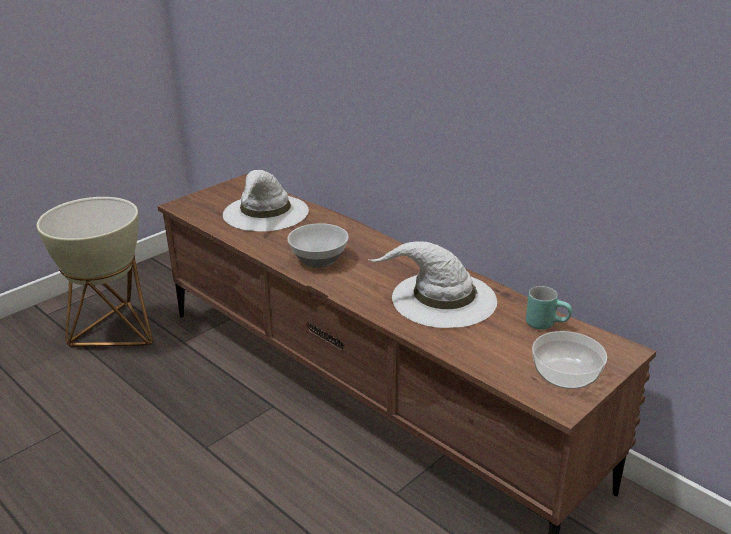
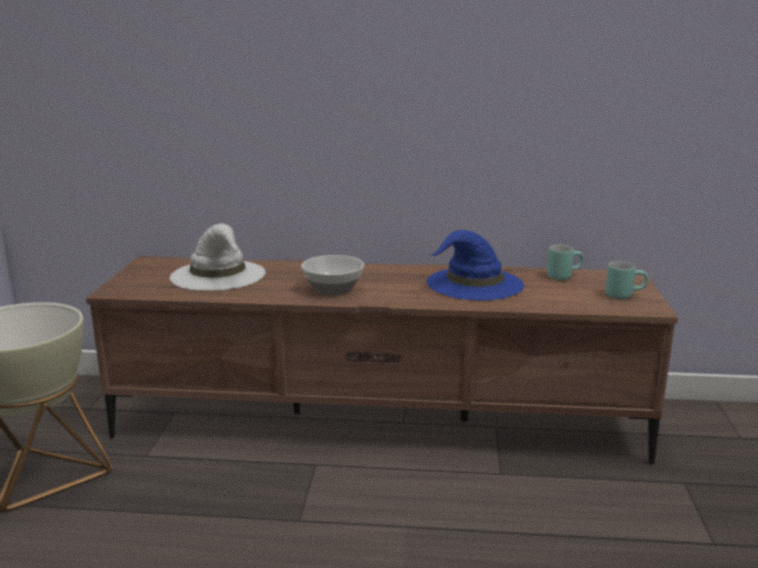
camera: 40 degrees left, 10 degrees down
white hat [367,241,497,328] -> blue hat [427,230,524,300]
bowl [532,331,607,389] -> turquoise mug [605,261,648,299]

